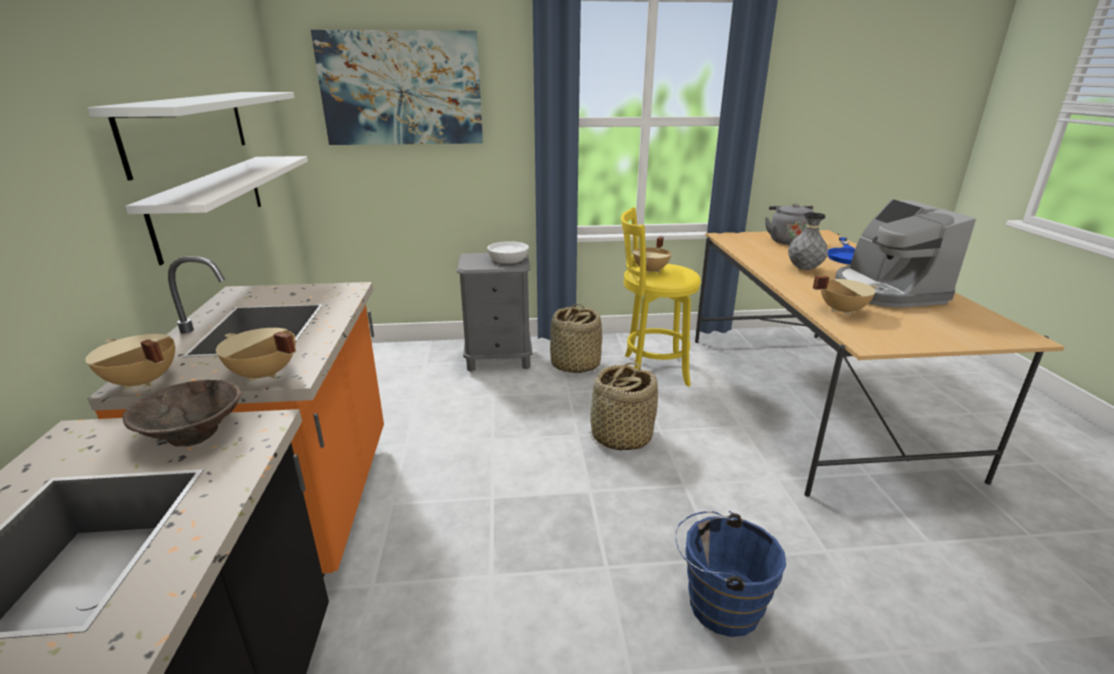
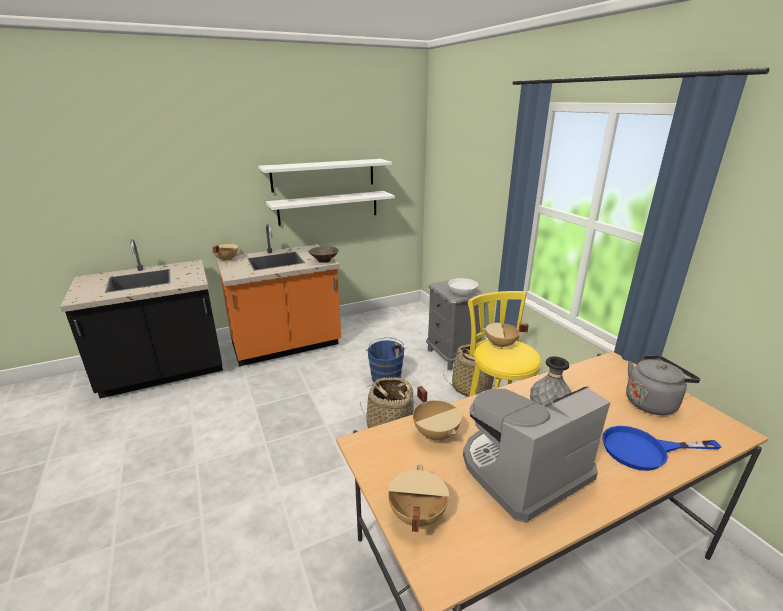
camera: 70 degrees right, 0 degrees up
brown bowl [123,380,242,446] -> brown bowl moved to [309,246,339,263]
beige cooking pot [216,328,296,382] -> beige cooking pot moved to [388,464,449,533]
picture [311,30,483,145] -> none
blue bucket [675,511,786,637] -> blue bucket moved to [366,337,407,383]

